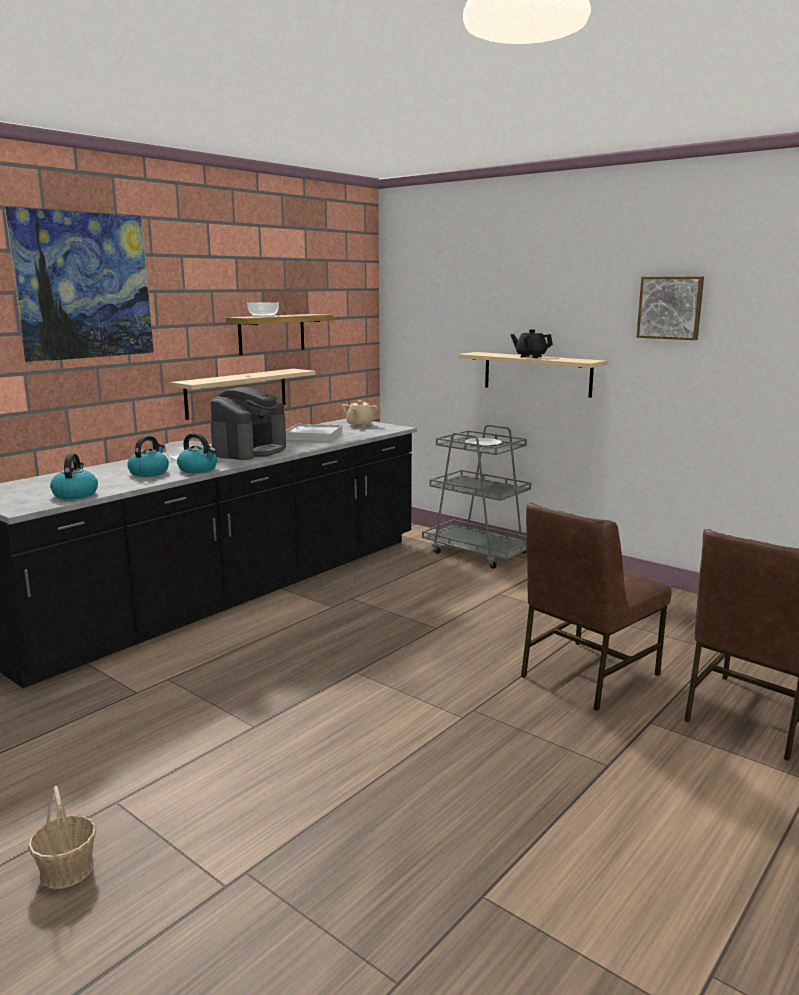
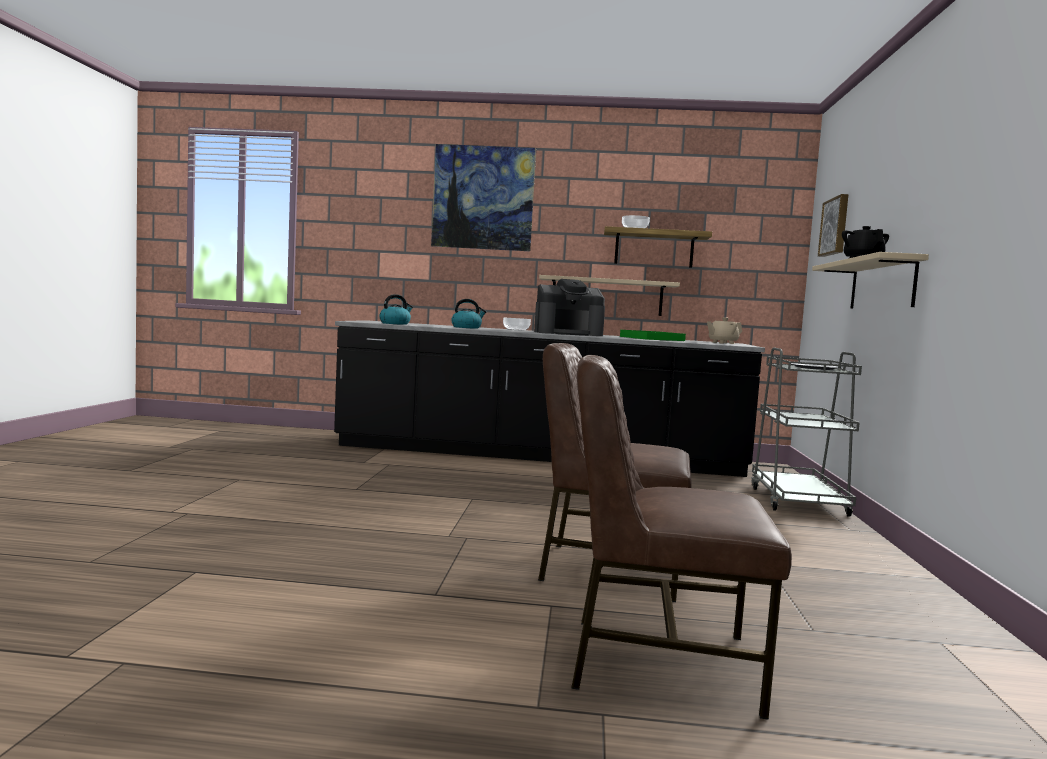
camera: 55 degrees right, 10 degrees down
basket [28,786,96,889] -> none
kettle [177,433,217,473] -> none
white tray [286,424,342,441] -> green tray [620,330,686,341]
picture [637,277,704,340] -> picture moved to [818,194,848,257]

